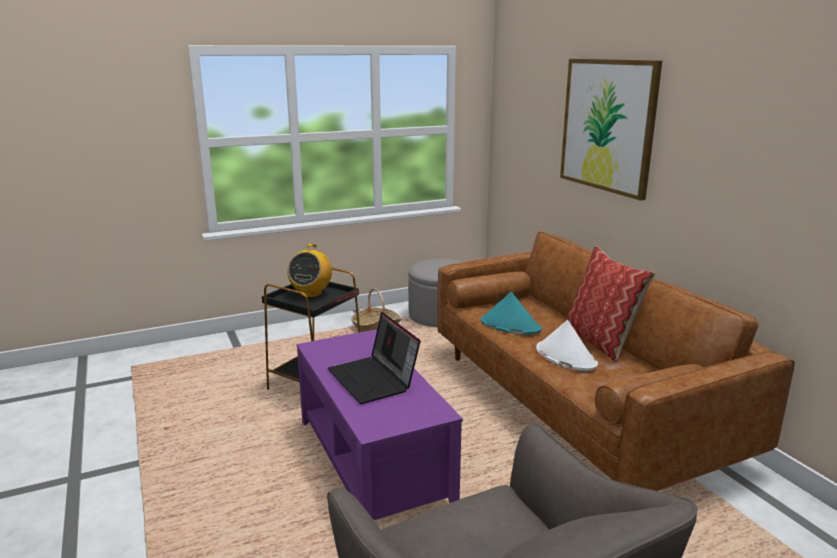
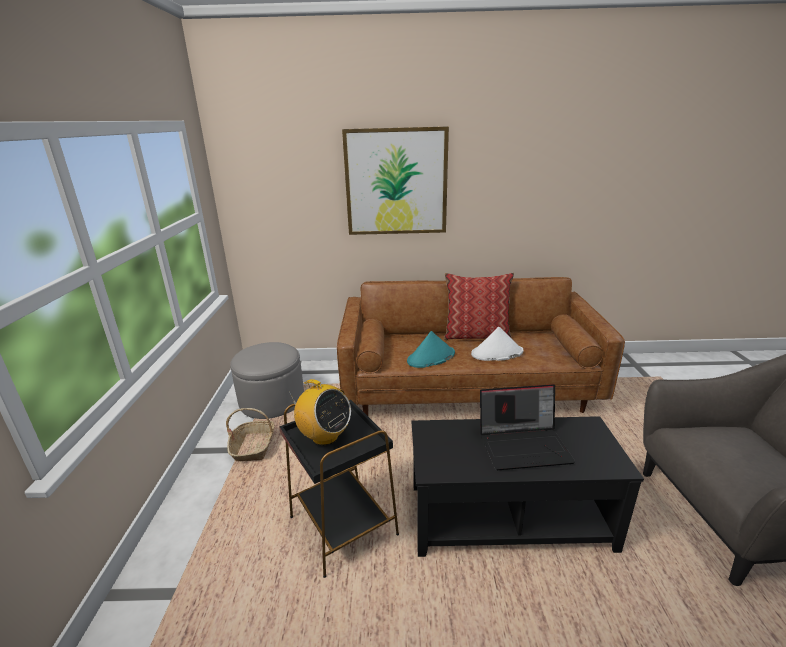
camera: 65 degrees left, 5 degrees up
purple coffee table [296,329,463,520] -> black coffee table [411,416,644,557]

